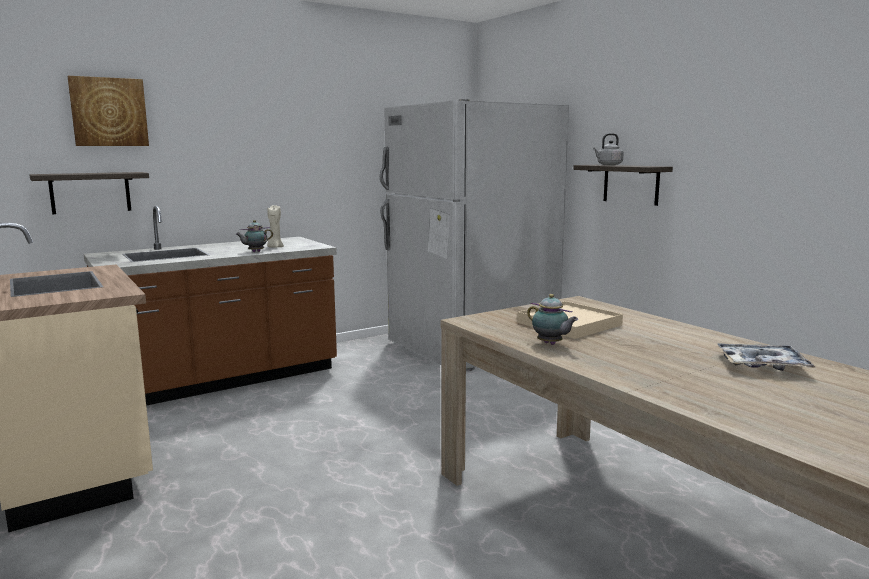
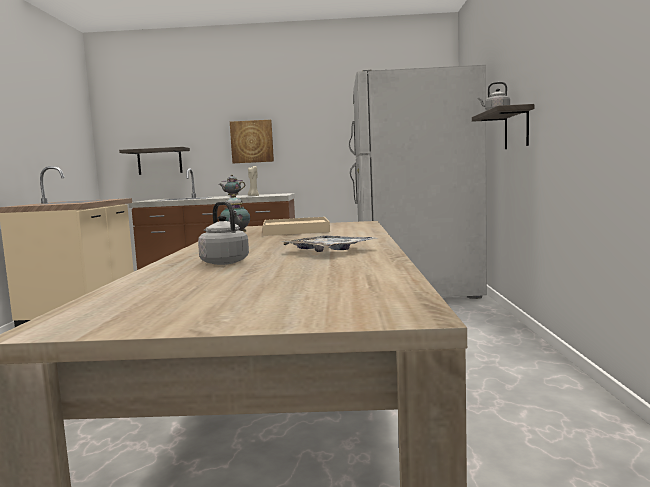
camera: 35 degrees right, 5 degrees down
picture [67,76,149,146] -> picture moved to [230,120,274,163]
none -> grey kettle [198,201,249,265]

